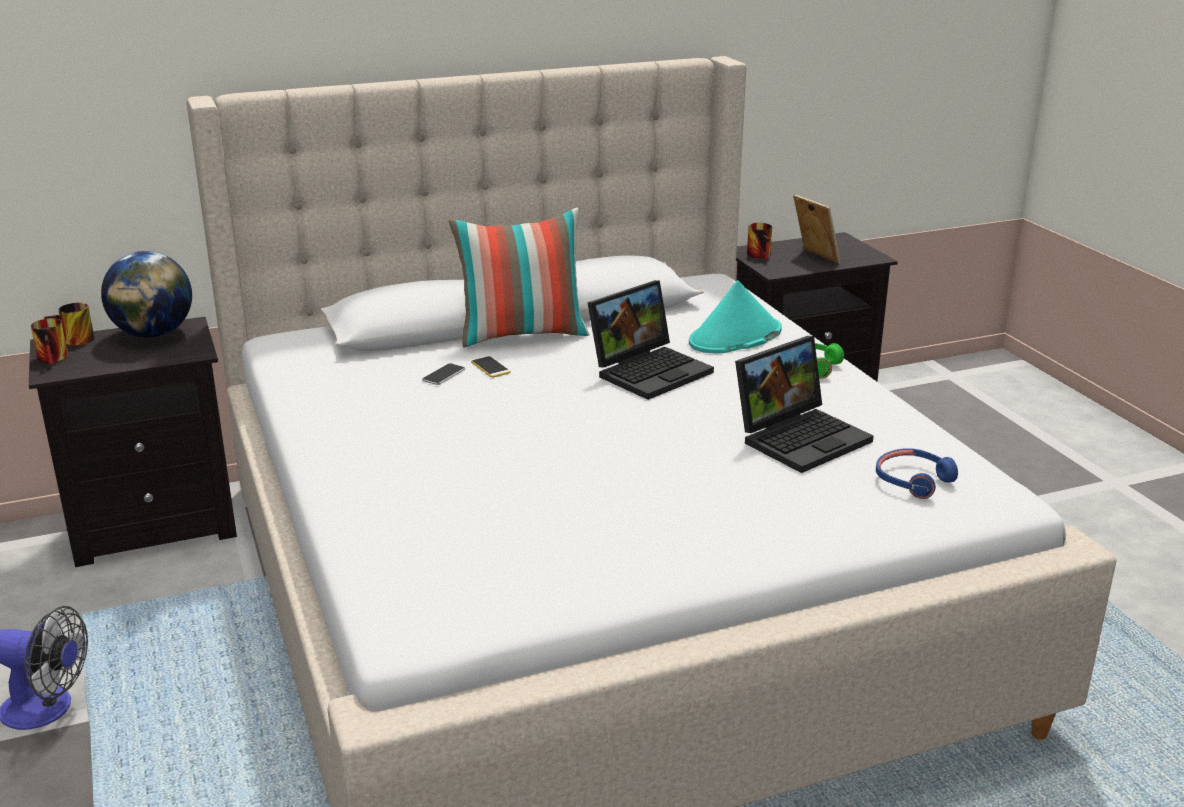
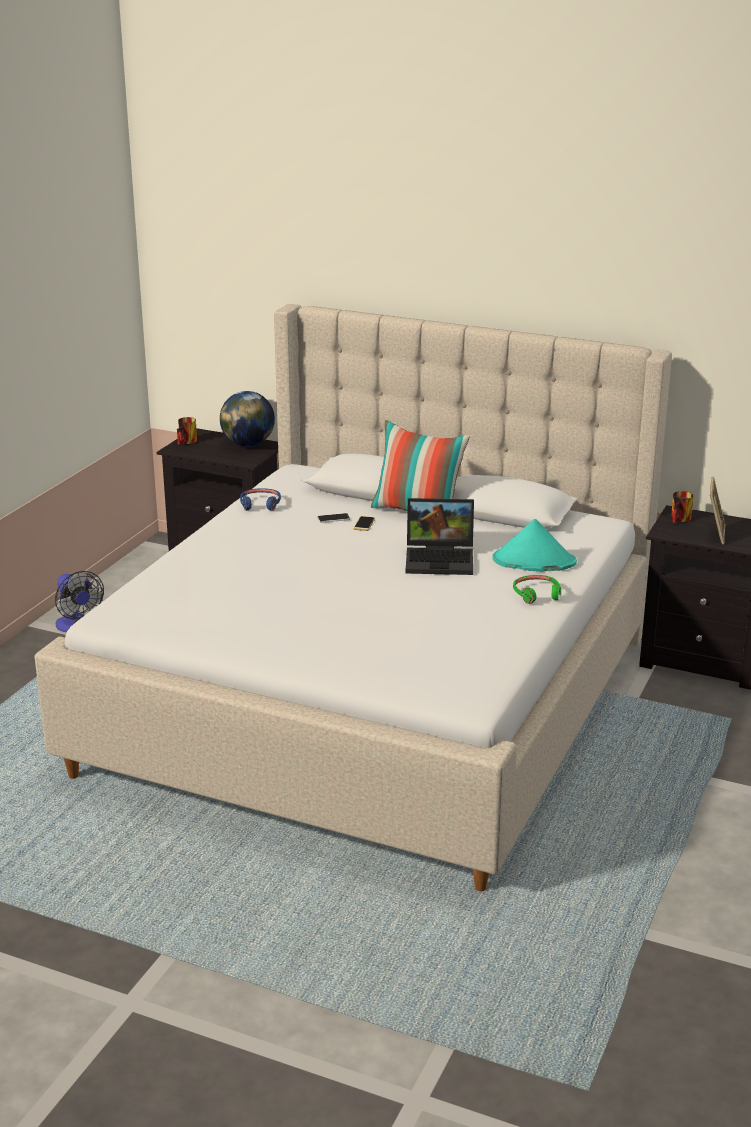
camera: 45 degrees right, 0 degrees up
mug [44,303,94,345] -> none
laptop [735,336,874,473] -> none
blue headphones [876,448,958,499] -> blue headphones moved to [240,488,281,511]

